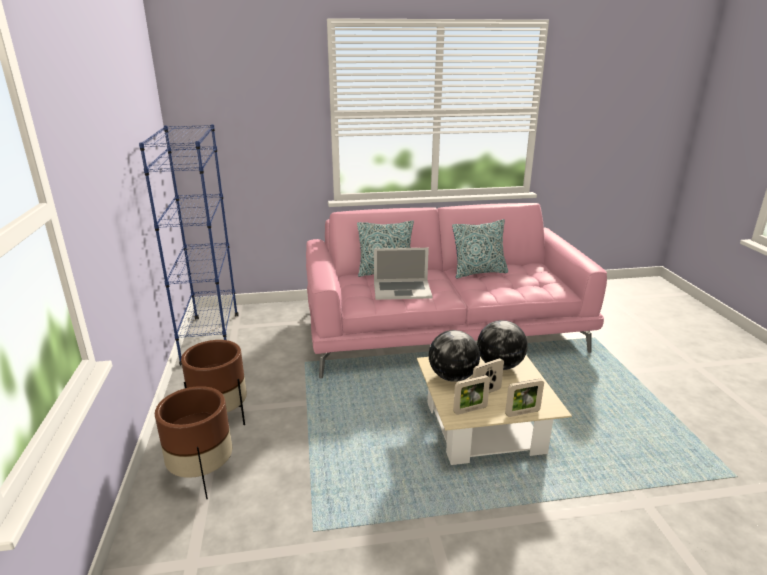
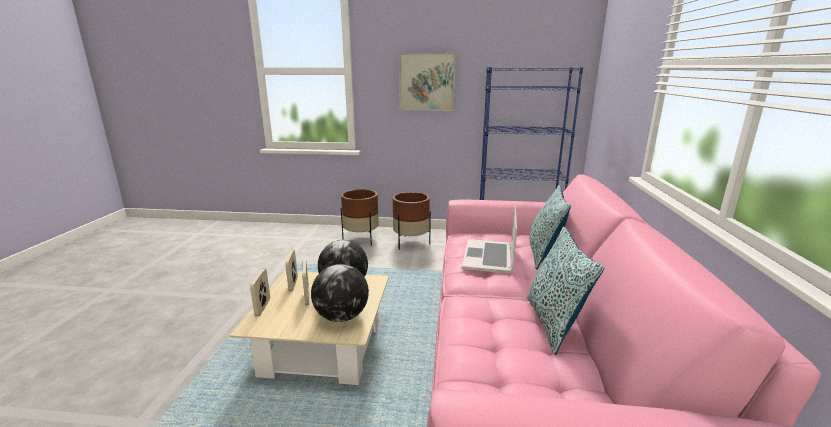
camera: 105 degrees right, 5 degrees down
none -> picture [399,53,456,111]

